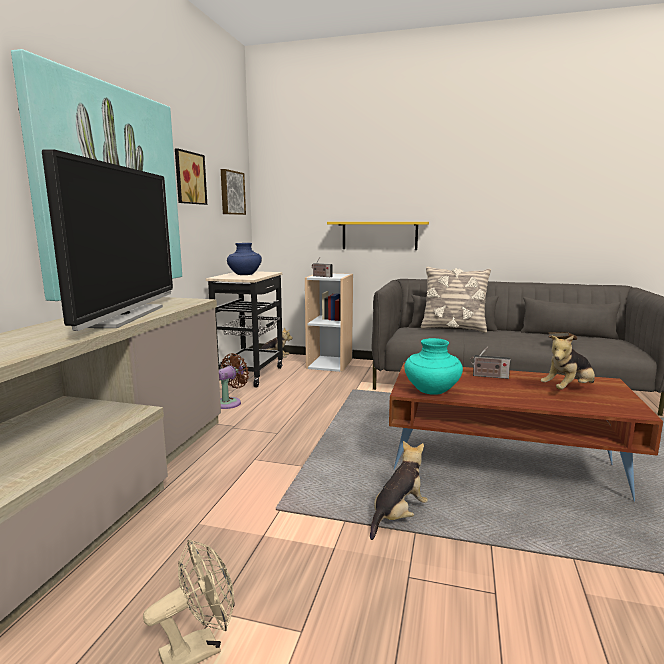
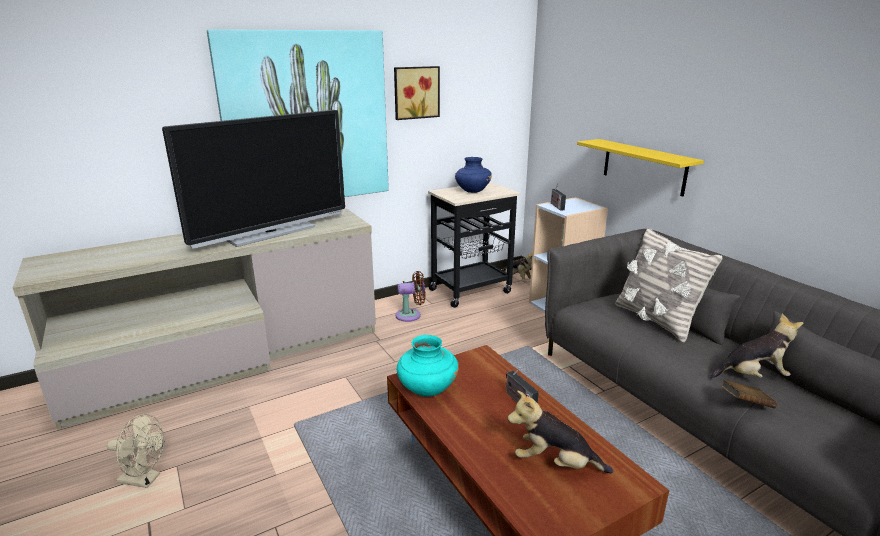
camera: 45 degrees right, 10 degrees up
picture [221,169,246,215] -> none
plush toy [370,441,428,540] -> plush toy moved to [710,313,803,379]

